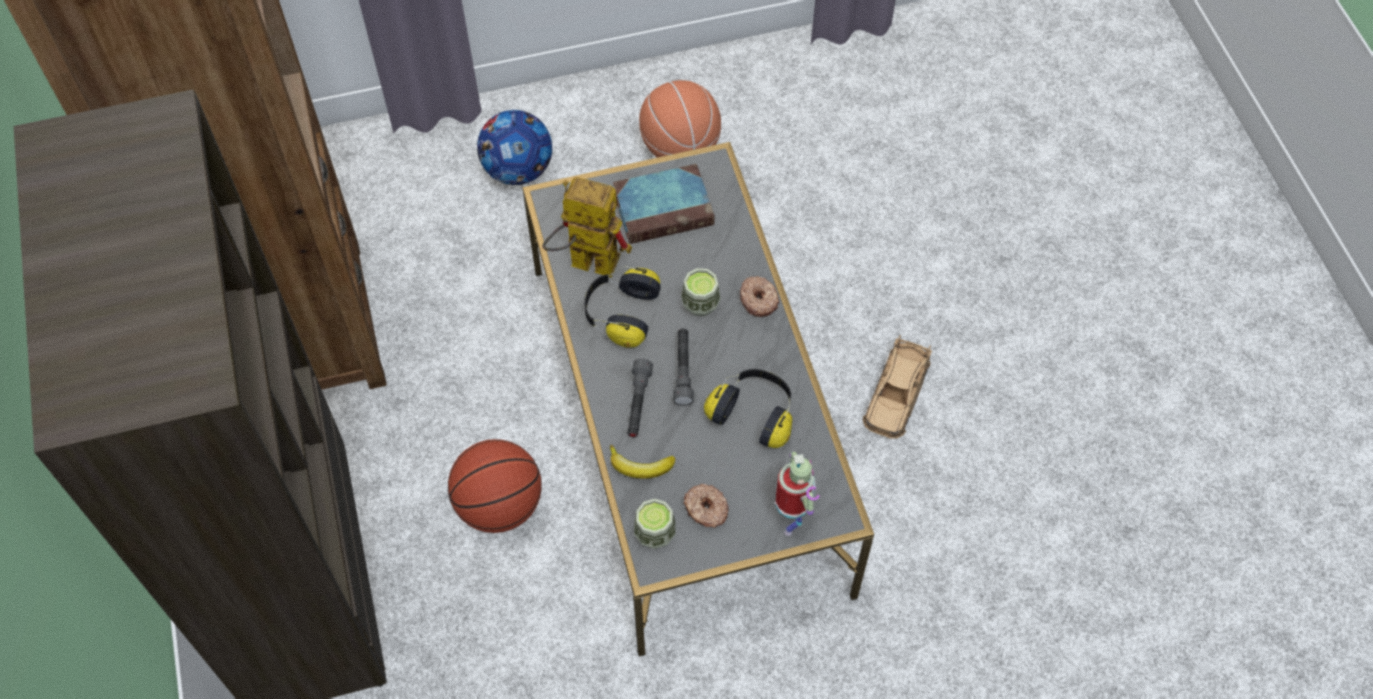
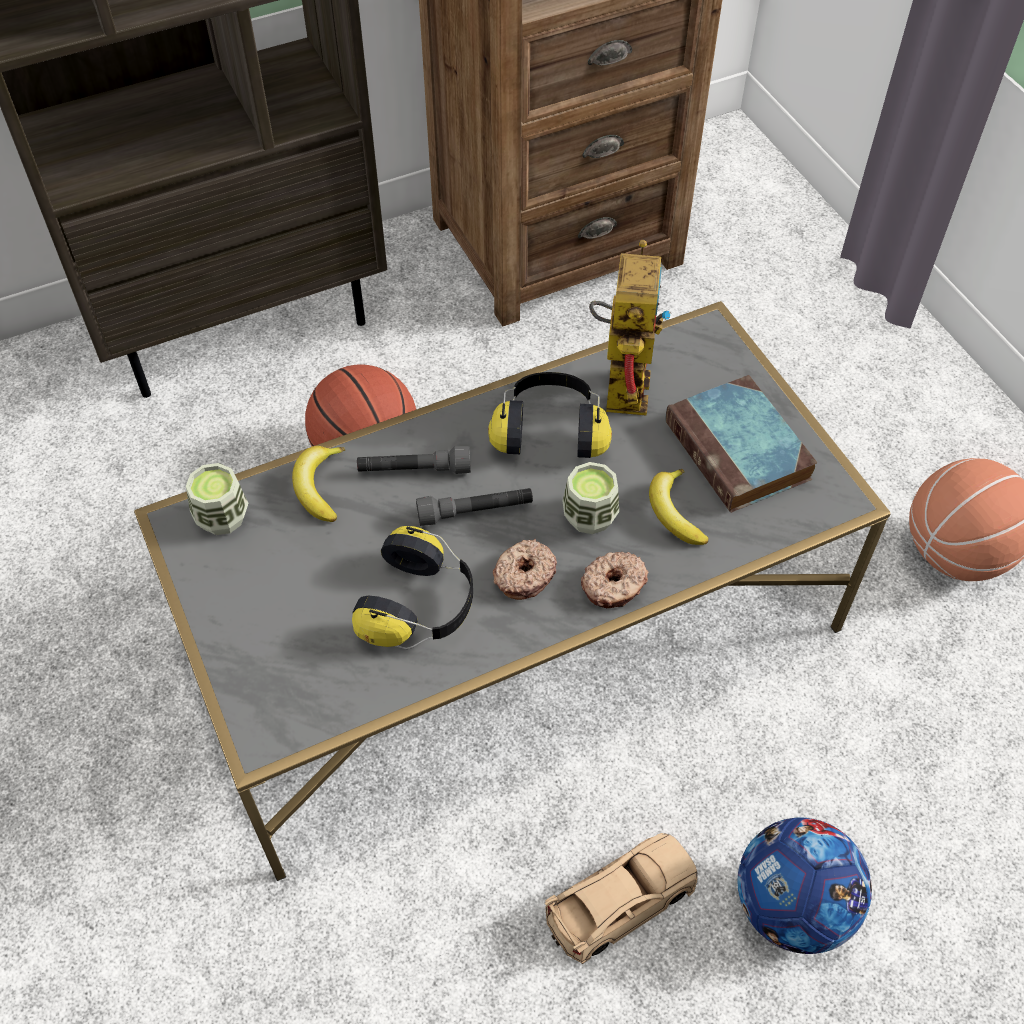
camera: 80 degrees right, 5 degrees down
football [477,110,552,185] -> football moved to [737,817,872,954]
donut [684,484,729,528] -> donut moved to [493,539,557,600]
toy robot [775,452,820,536] -> none
beige toy car [862,335,932,438] -> beige toy car turned 135 degrees clockwise [545,833,698,964]
none -> banana [649,469,709,545]

